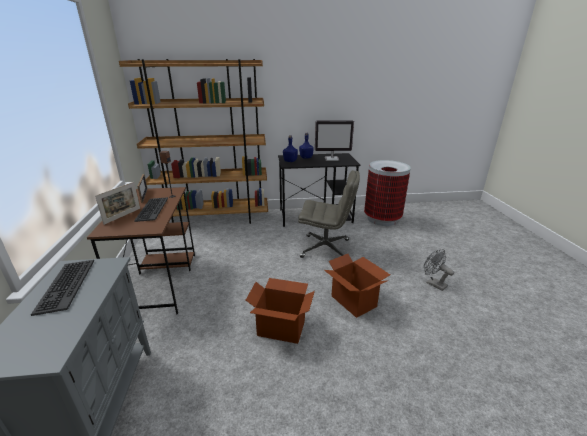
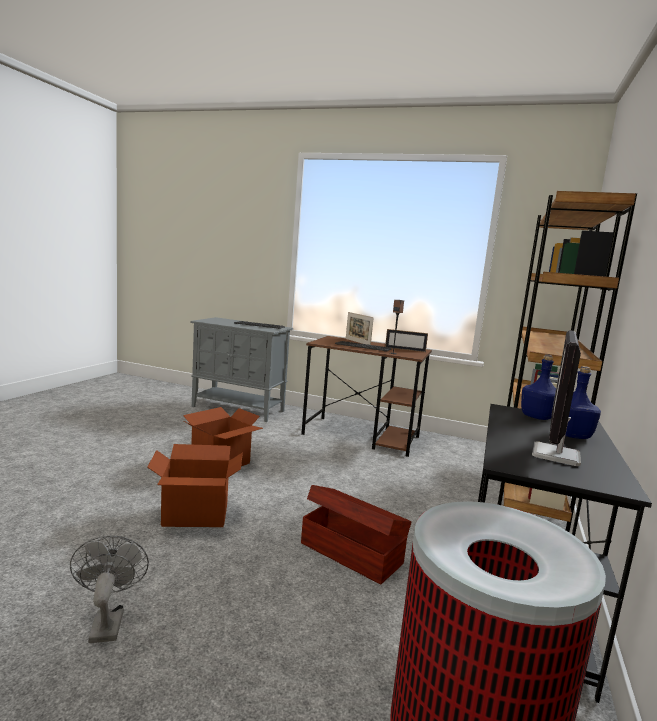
camera: 115 degrees right, 15 degrees down
grey office chair [298,170,360,258] -> brown storage box [301,485,412,584]
grey fan [424,249,454,291] -> grey fan turned 90 degrees counterclockwise [70,536,149,643]

